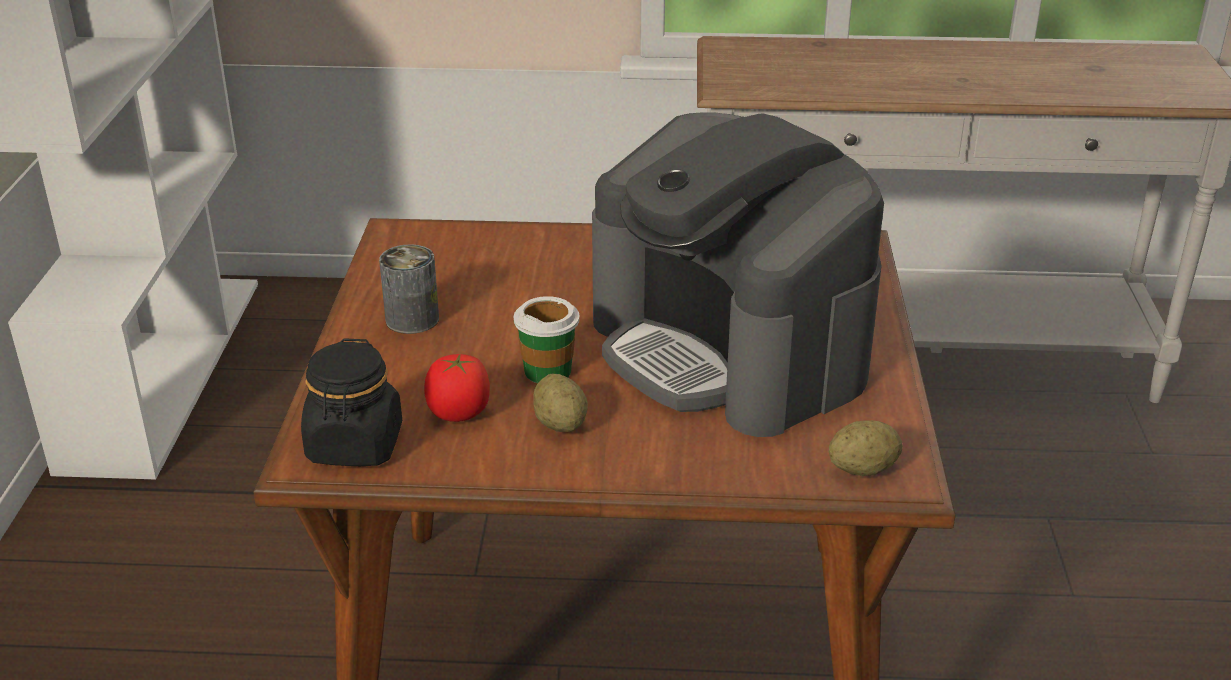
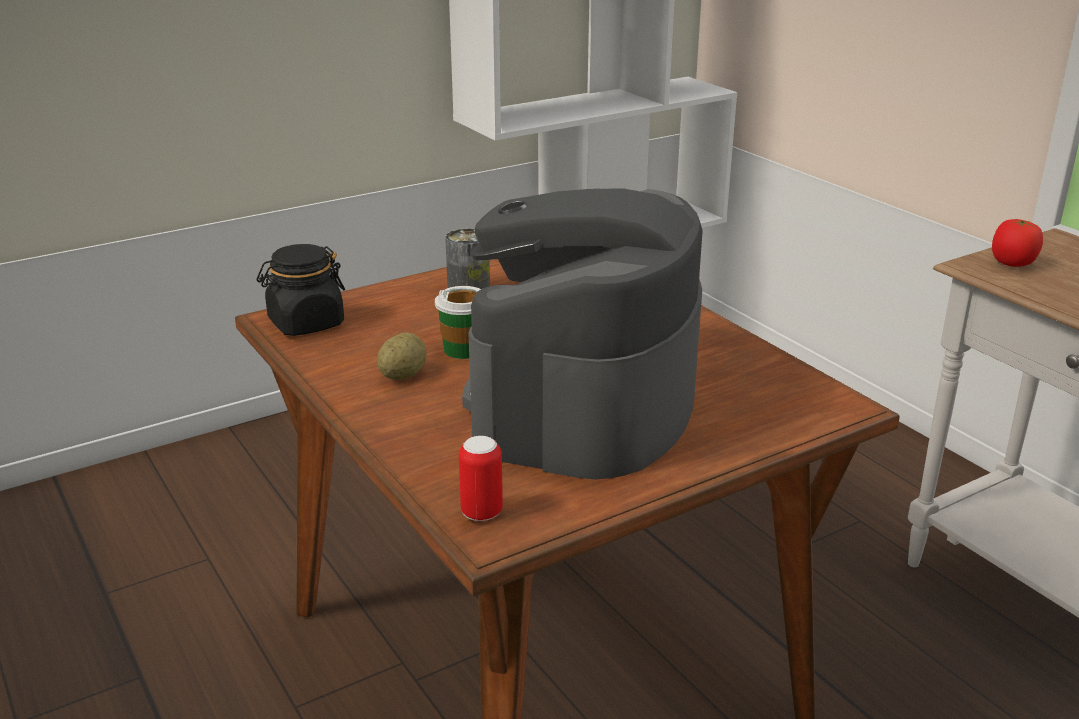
camera: 55 degrees right, 5 degrees down
tomato [424,352,490,422] -> tomato moved to [992,219,1043,267]
potato [829,420,903,476] -> can [459,436,503,521]

